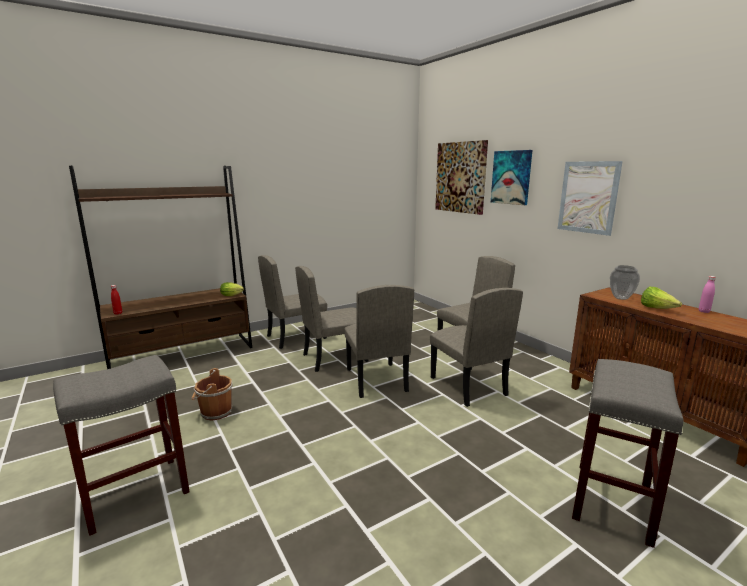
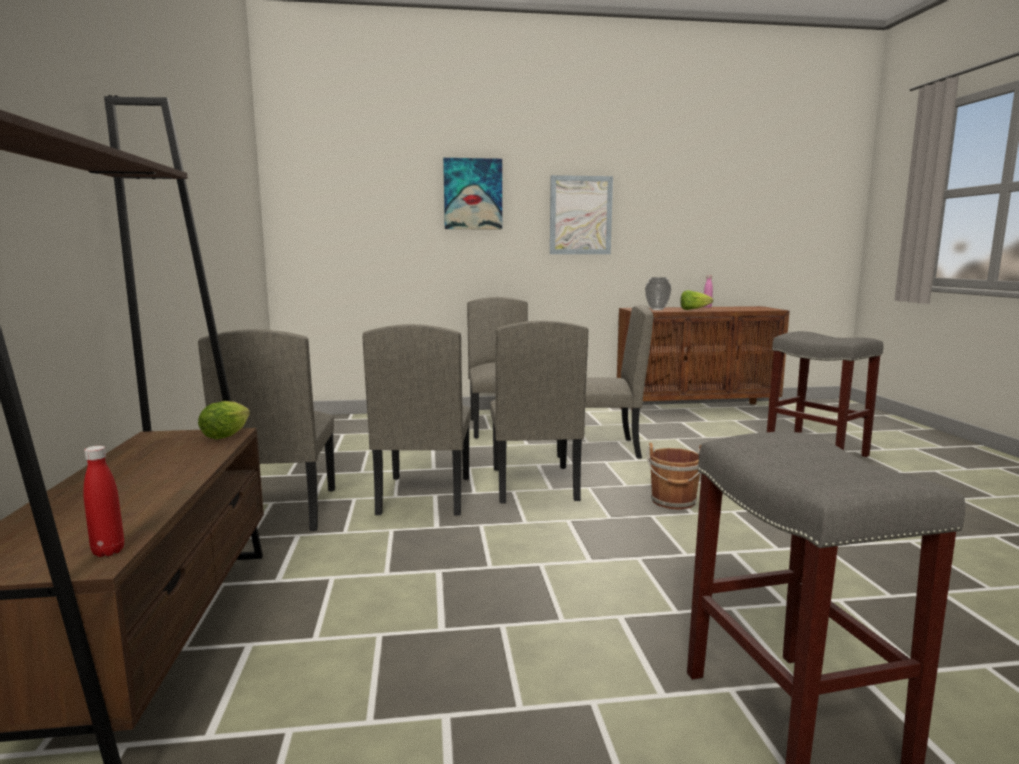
camera: 65 degrees left, 5 degrees down
brown bucket [191,368,233,421] -> brown bucket moved to [646,443,701,510]
beige chair [344,285,414,398] -> beige chair turned 75 degrees clockwise [490,320,588,503]
picture [435,140,488,215] -> none

